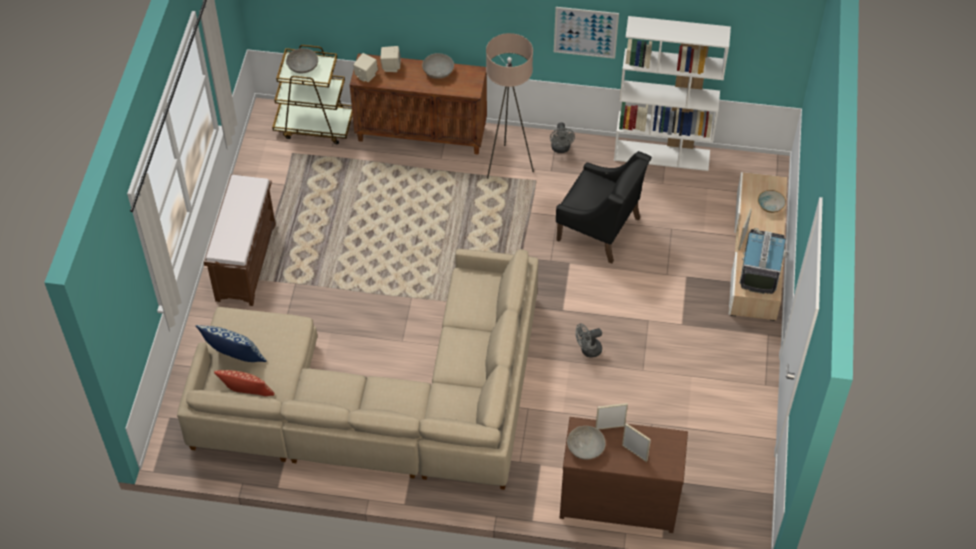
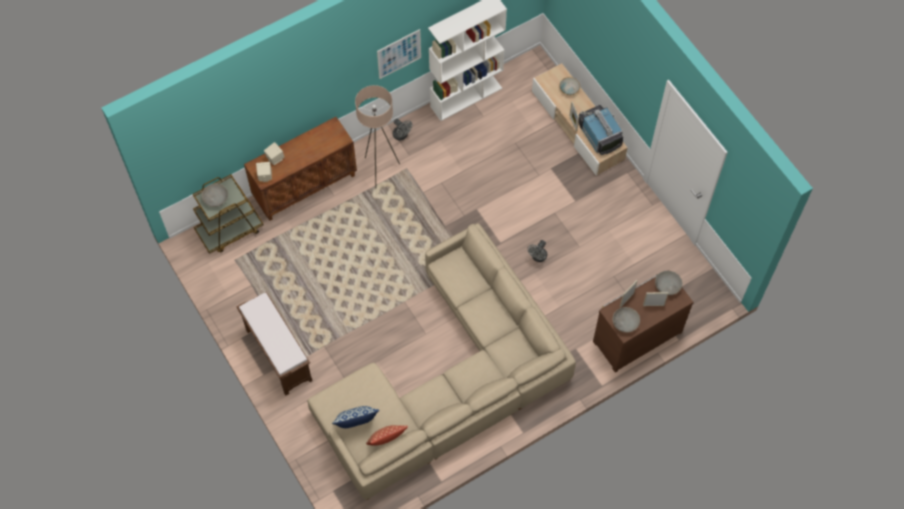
camera: 40 degrees left, 10 degrees up
grey bowl [422,53,454,79] -> grey bowl moved to [655,271,682,295]
black armchair [556,151,652,264] -> none

